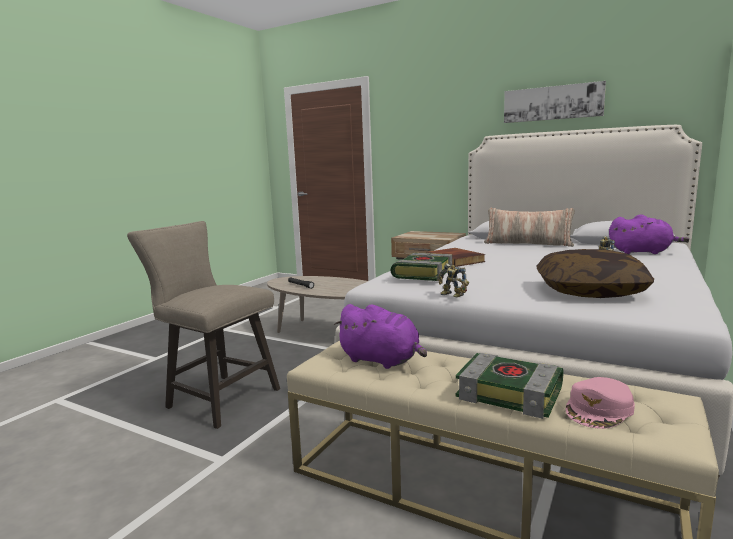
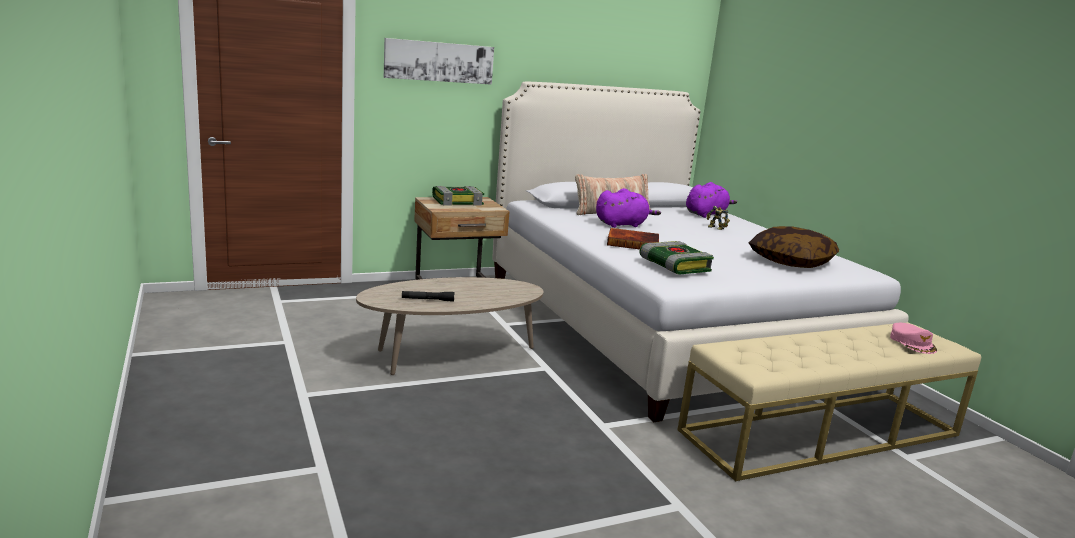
camera: 55 degrees left, 5 degrees up
beige stool [127,221,280,429] -> none
purple plush toy [334,304,427,369] -> purple plush toy moved to [596,188,661,228]
toy robot [438,263,469,297] -> none
book [456,353,563,419] -> book moved to [432,186,484,205]
picture [504,81,606,123] -> picture moved to [384,38,494,85]

